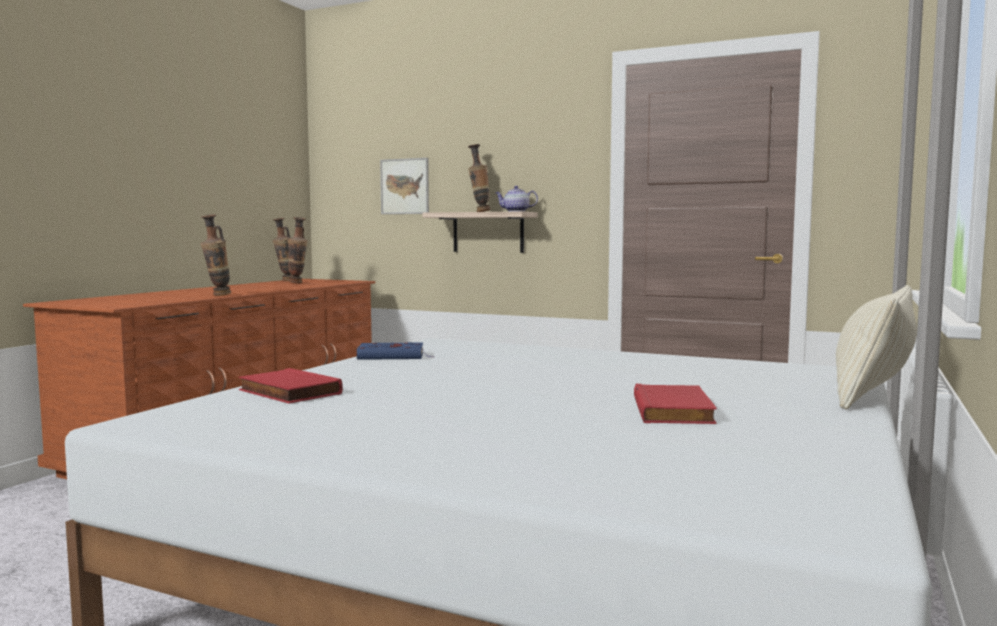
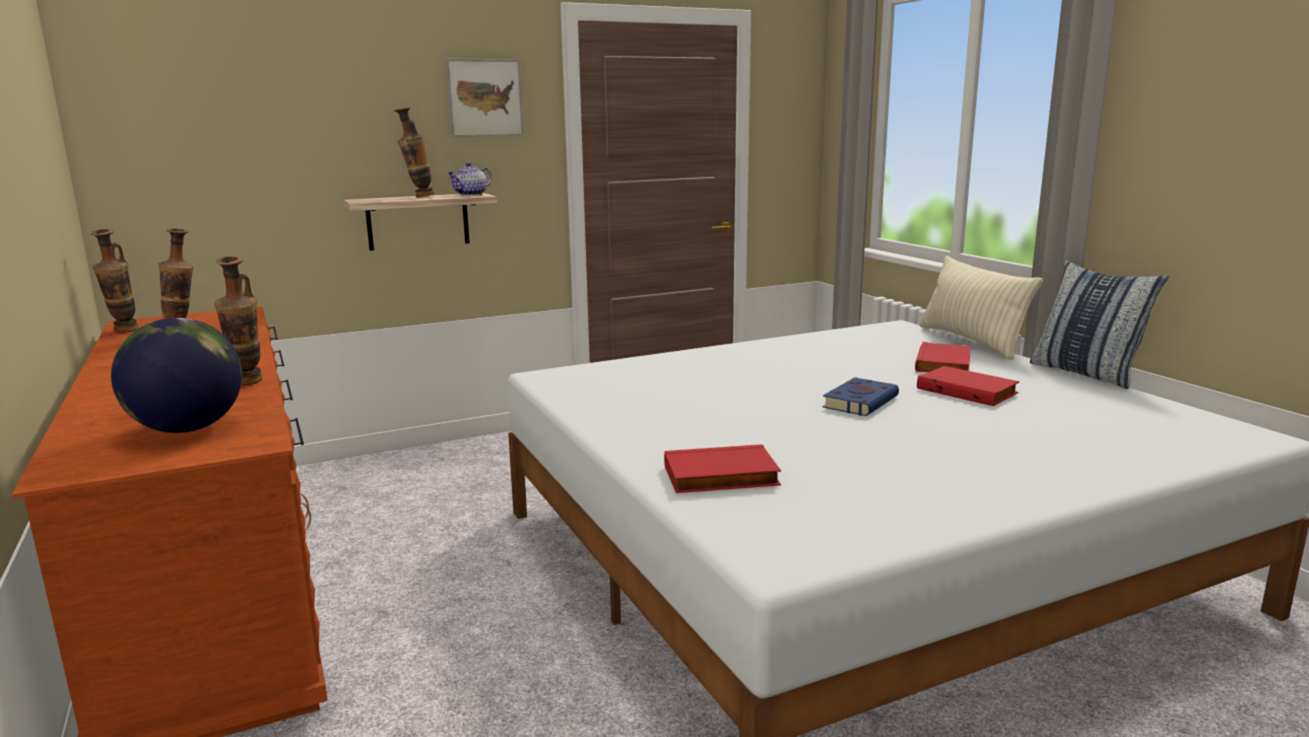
camera: 50 degrees left, 10 degrees up
blue book [356,342,435,360] -> blue book moved to [822,377,899,416]
picture [380,158,429,214] -> picture moved to [446,58,524,137]
none -> globe [111,318,242,433]
none -> red book [915,342,971,372]
none -> pillow [1030,260,1169,389]

